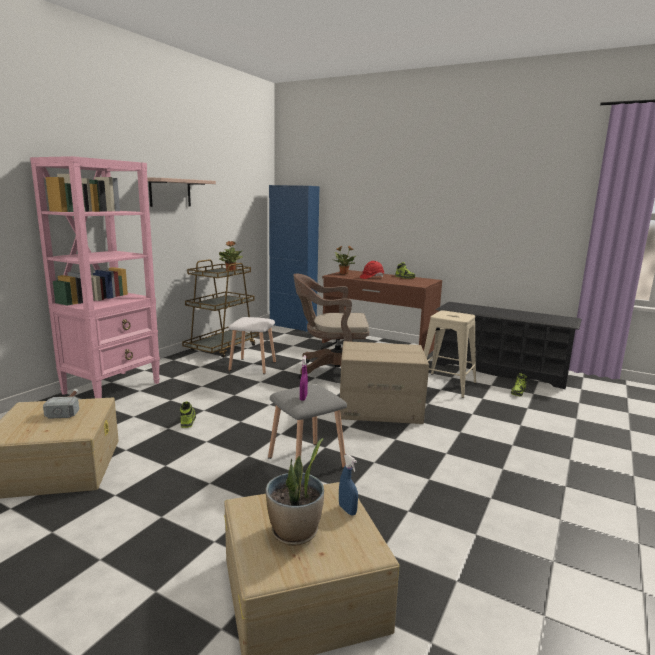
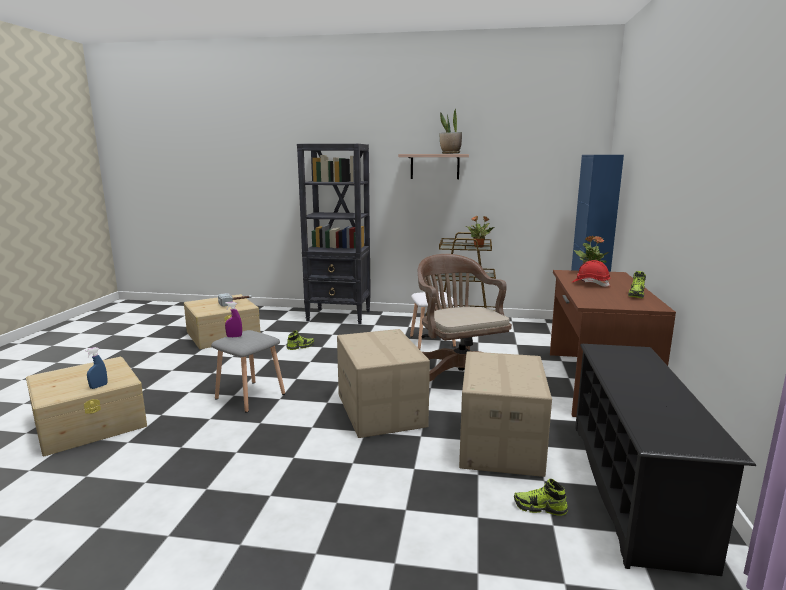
camera: 70 degrees right, 0 degrees up
pink bookcase [30,156,160,398] -> black bookcase [297,144,371,324]
potted plant [266,438,324,546] -> potted plant moved to [440,109,462,154]
beige stool [424,310,476,398] -> cardboard box [459,351,552,477]

